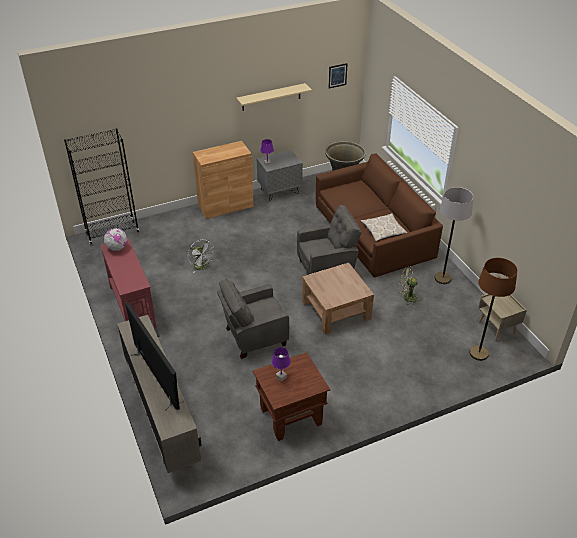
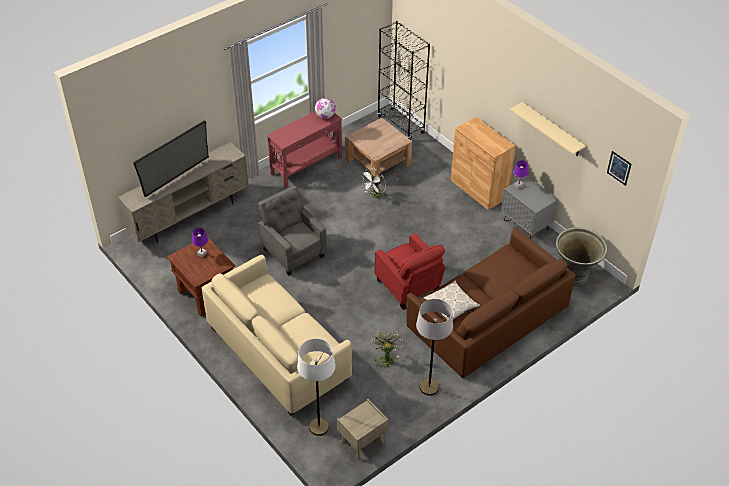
camera: 75 degrees right, 5 degrees up
grey armchair [297,205,362,274] -> red armchair [375,233,445,310]
brown coffee table [302,263,374,334] -> brown coffee table moved to [345,118,412,178]
brown floor lamp [469,258,518,361] -> white floor lamp [297,338,335,436]
none -> beige sofa [202,255,352,416]

